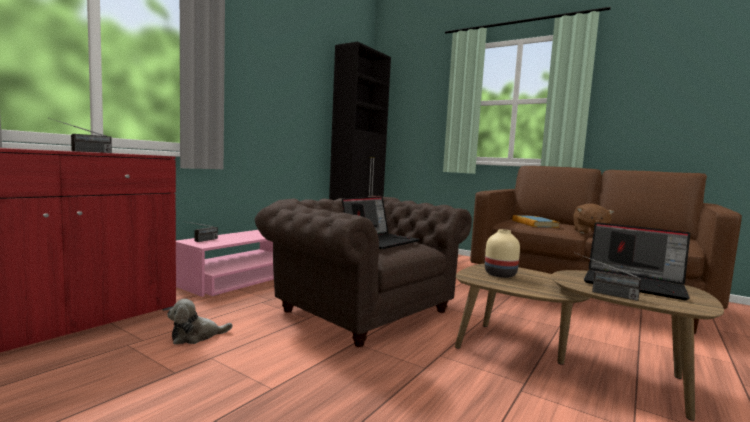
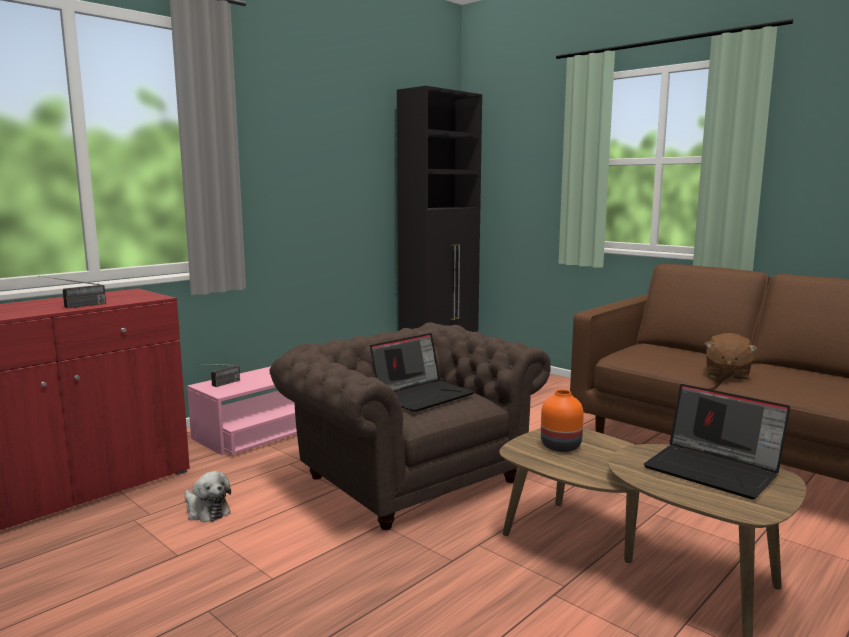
camera: 10 degrees right, 5 degrees up
plush toy [167,299,232,345] -> plush toy turned 120 degrees counterclockwise [185,471,231,522]
beige vase [485,229,520,278] -> orange vase [541,390,584,452]
book [512,215,560,228] -> none
radio [574,252,641,301] -> none

